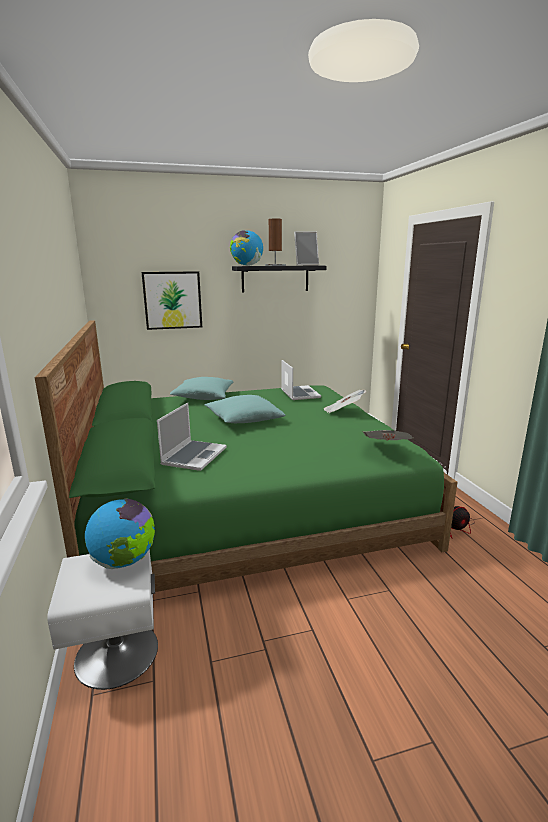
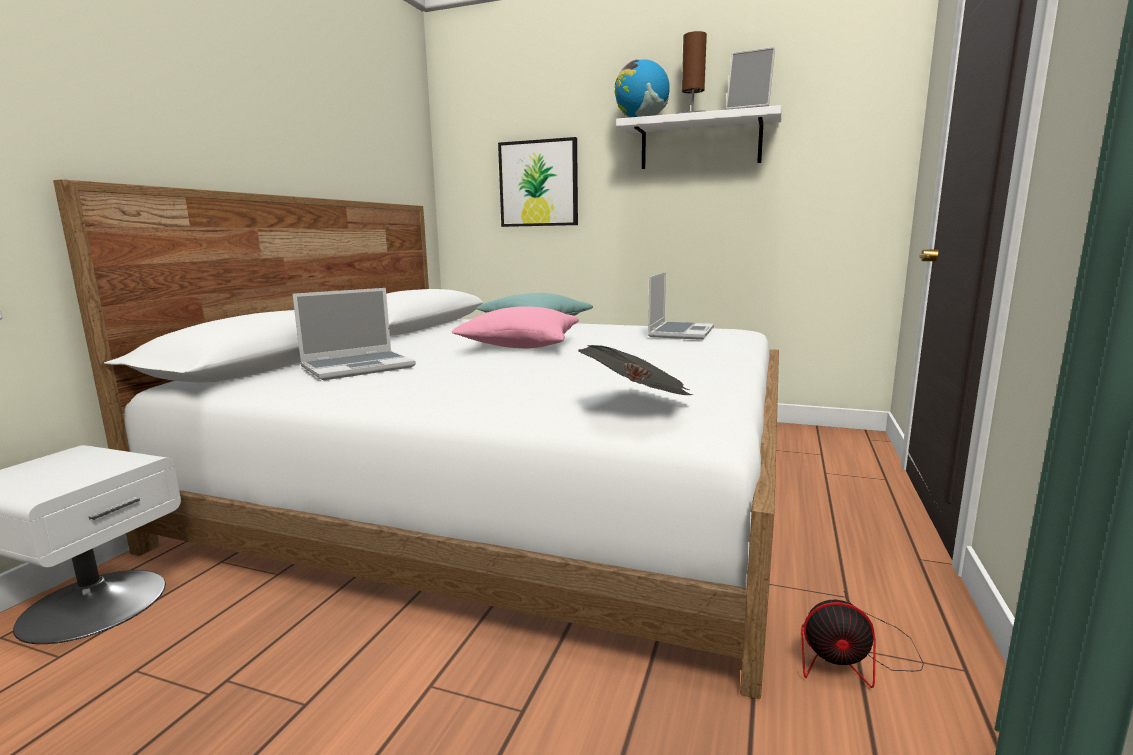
camera: 35 degrees right, 5 degrees down
green bed [35,320,457,592] -> white bed [53,179,779,699]
globe [85,498,155,569] -> none
turquoise pillow [205,395,285,423] -> pink pillow [451,306,579,348]
black shelf [232,266,326,293] -> white shelf [616,105,782,169]
newspaper [324,390,366,414] -> none

